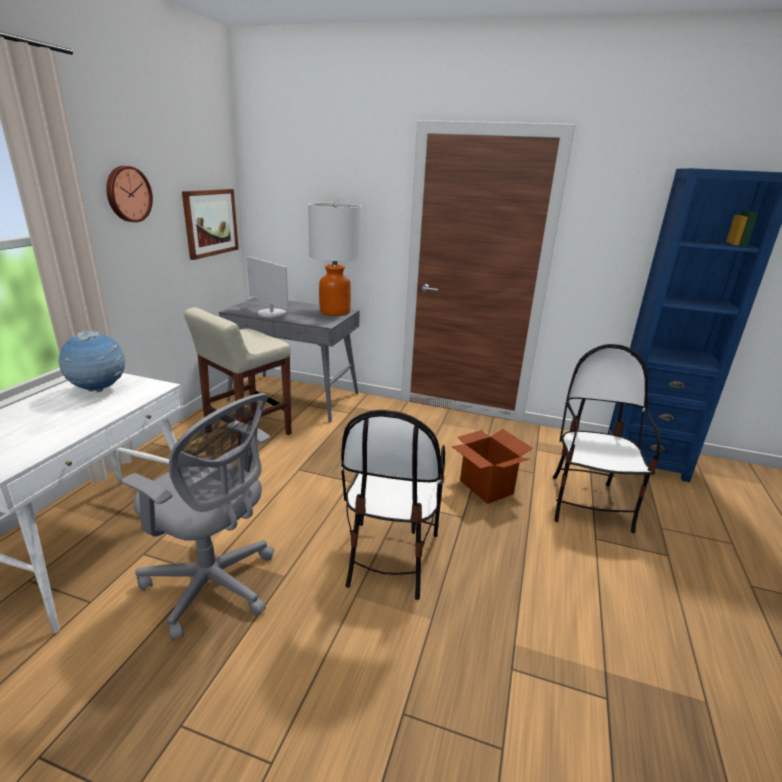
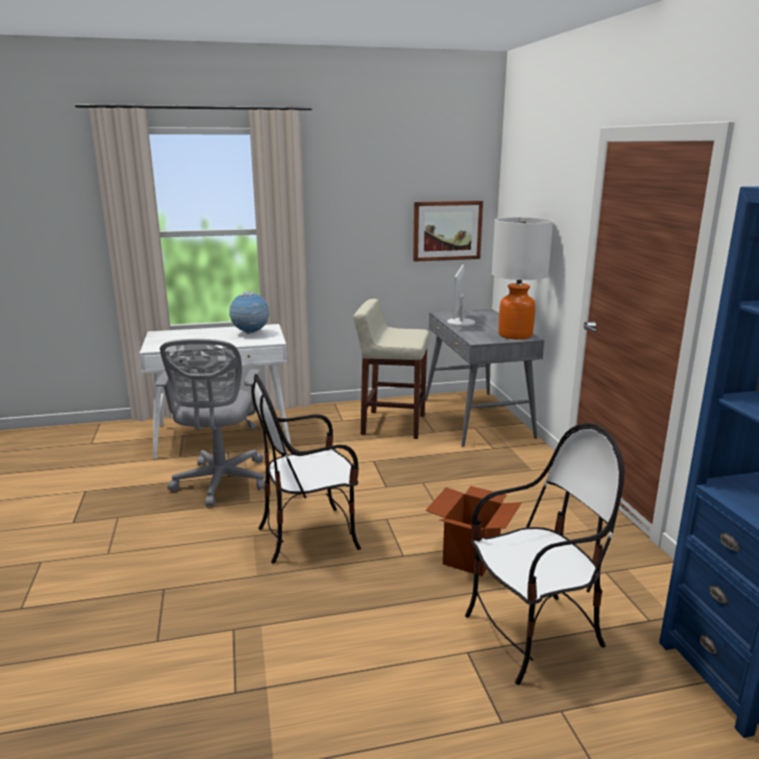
camera: 60 degrees right, 5 degrees down
wall clock [106,166,153,222] -> none

